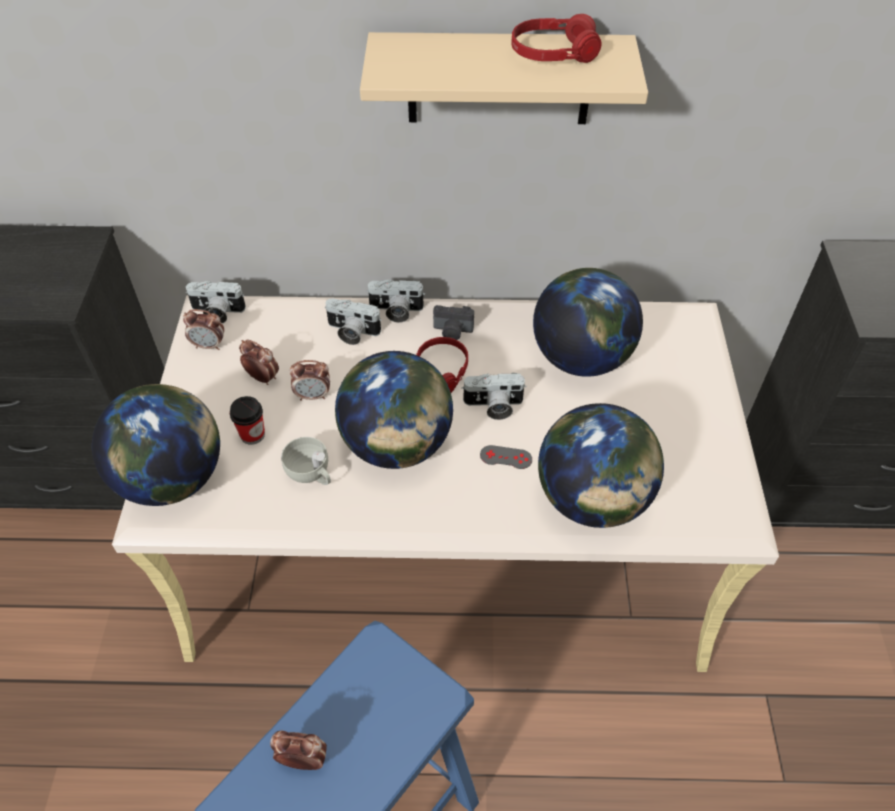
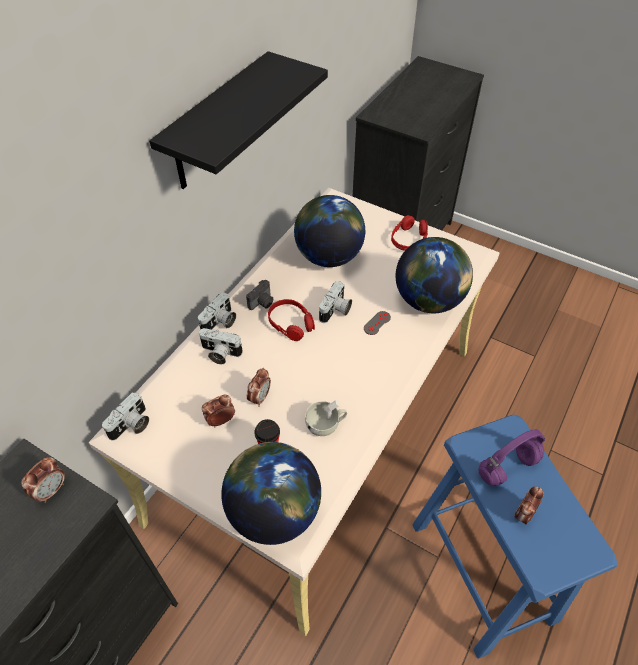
camera: 60 degrees left, 0 degrees up
alarm clock [183,309,224,350] -> alarm clock moved to [21,457,65,503]
camera [325,298,382,345] -> camera turned 60 degrees clockwise [199,328,243,364]
globe [335,351,453,469] -> none
beige shelf [360,32,648,124] -> black shelf [149,51,328,189]
red headphones [511,14,602,63] -> red headphones moved to [391,215,428,251]
none -> purple headphones [479,429,545,486]

